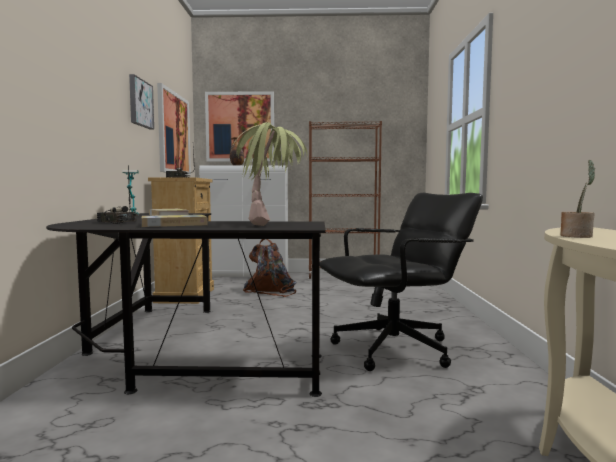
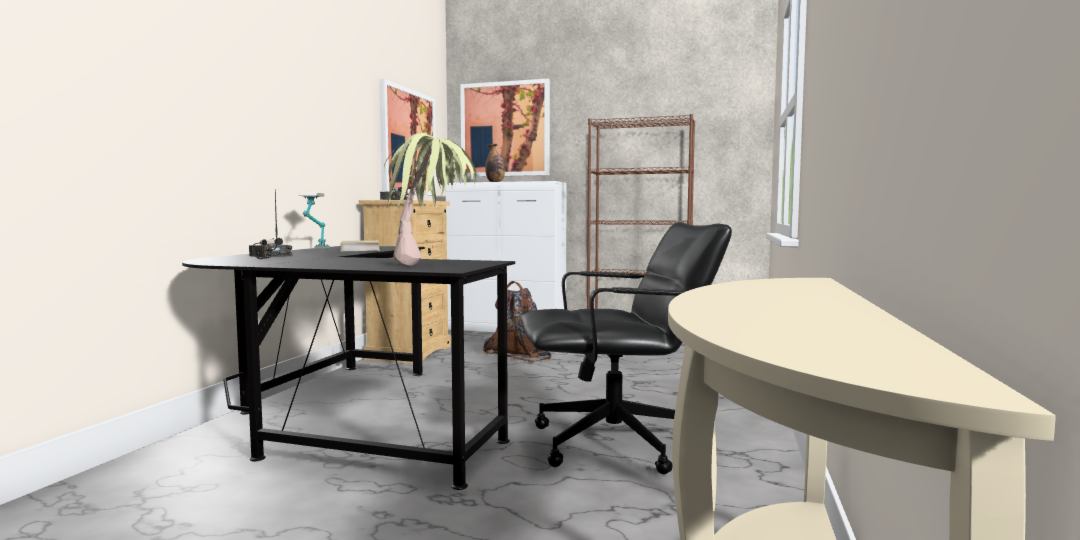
camera: 15 degrees right, 0 degrees up
picture [129,74,154,129] -> none
book [142,215,208,227] -> none
potted plant [560,160,595,238] -> none

